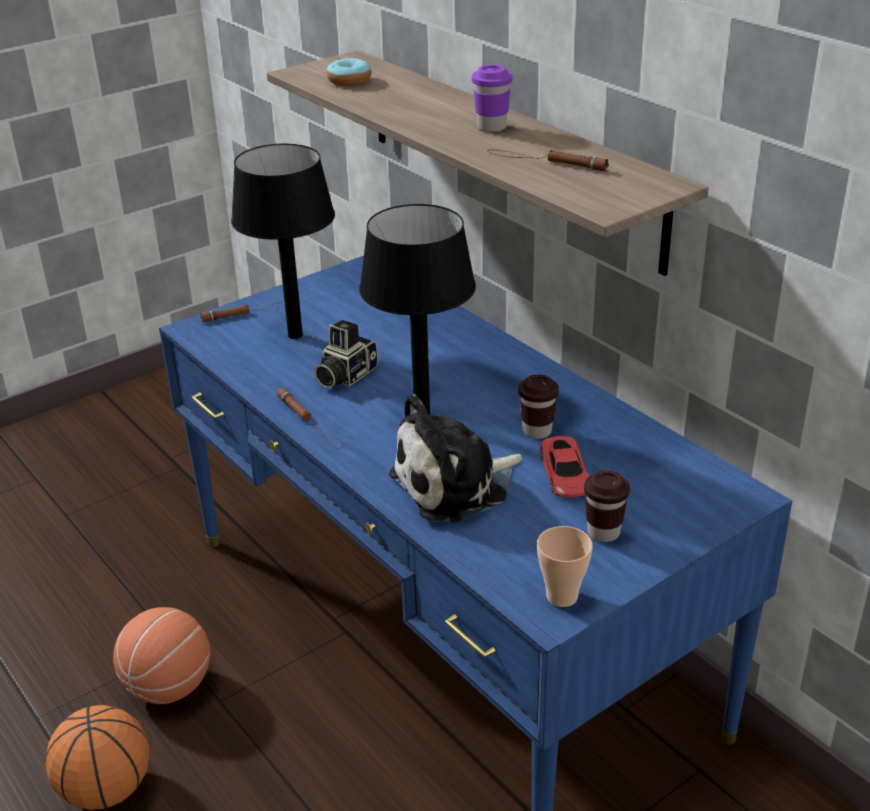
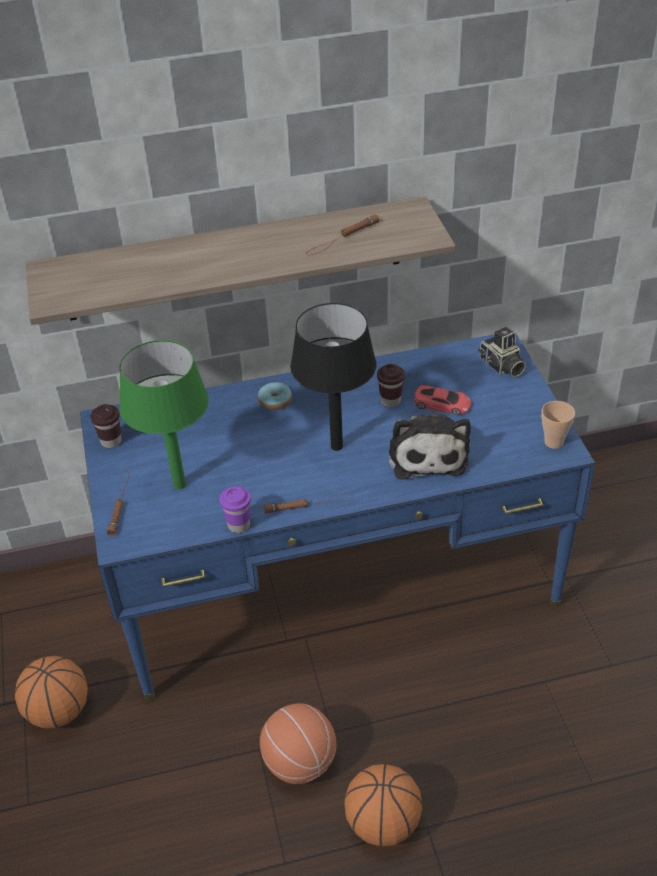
camera: 65 degrees left, 10 degrees up
black table lamp [231,143,335,339] -> green table lamp [120,340,209,489]
camera [314,320,378,388] -> camera moved to [478,327,526,377]
donut [327,58,371,86] -> donut moved to [258,382,292,410]
purple cup [472,64,512,132] -> purple cup moved to [220,486,251,533]
brown cup [584,470,630,542] -> brown cup moved to [90,404,121,448]
none -> basketball [15,656,88,729]

